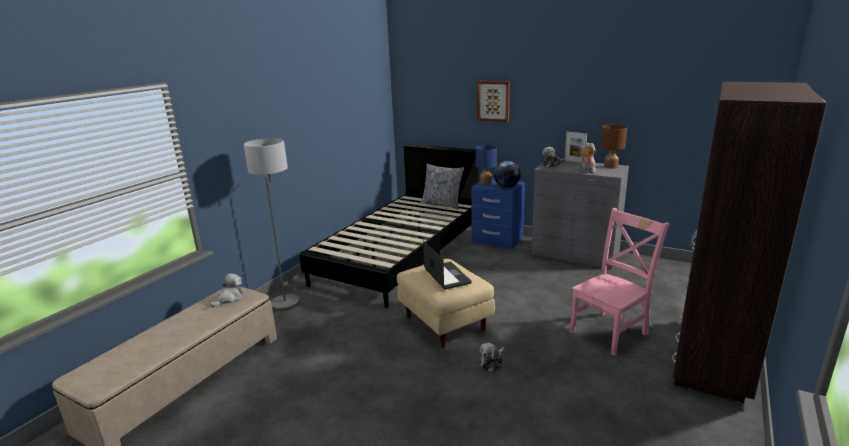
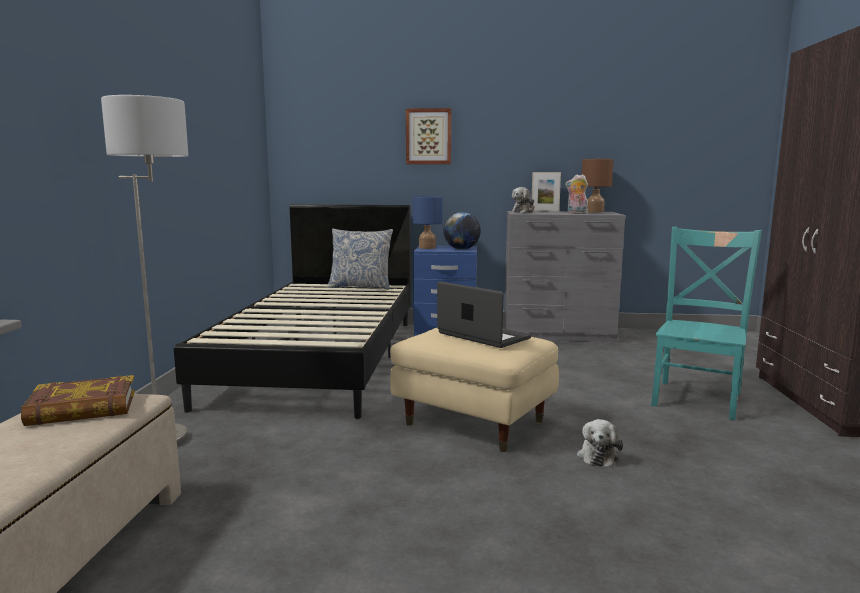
camera: 25 degrees left, 10 degrees down
plush toy [210,273,243,307] -> book [21,375,135,426]
pink chair [569,208,670,356] -> turquoise chair [651,227,762,420]

